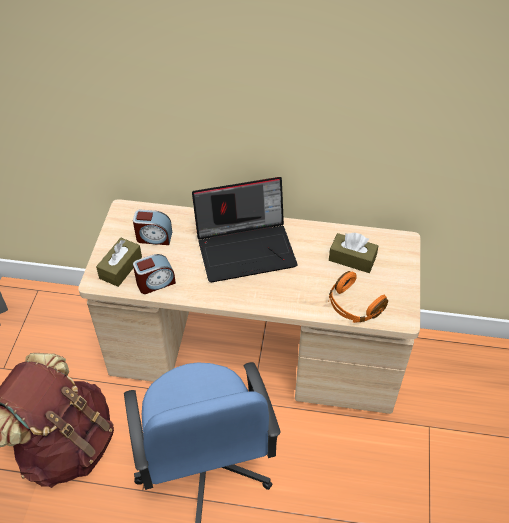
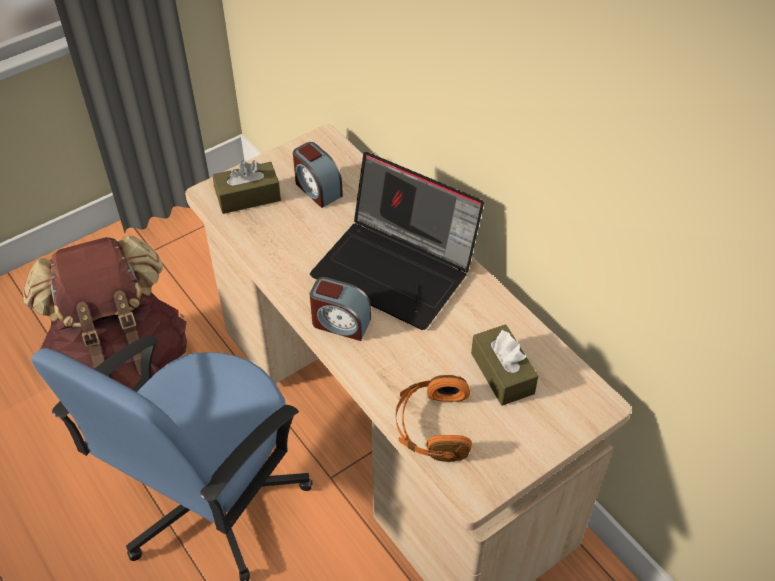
camera: 45 degrees right, 0 degrees up
alarm clock [133,254,176,294] -> alarm clock moved to [310,277,371,341]

